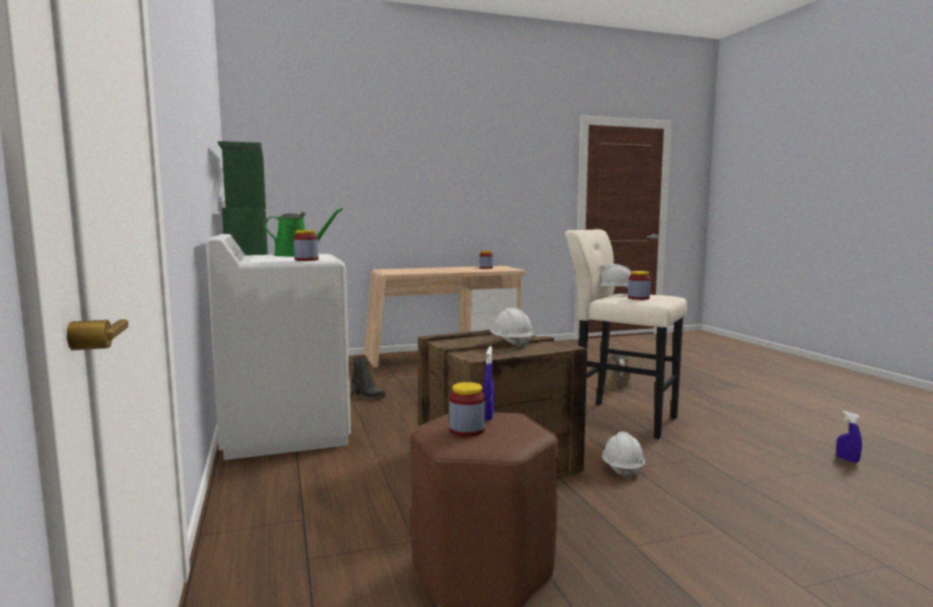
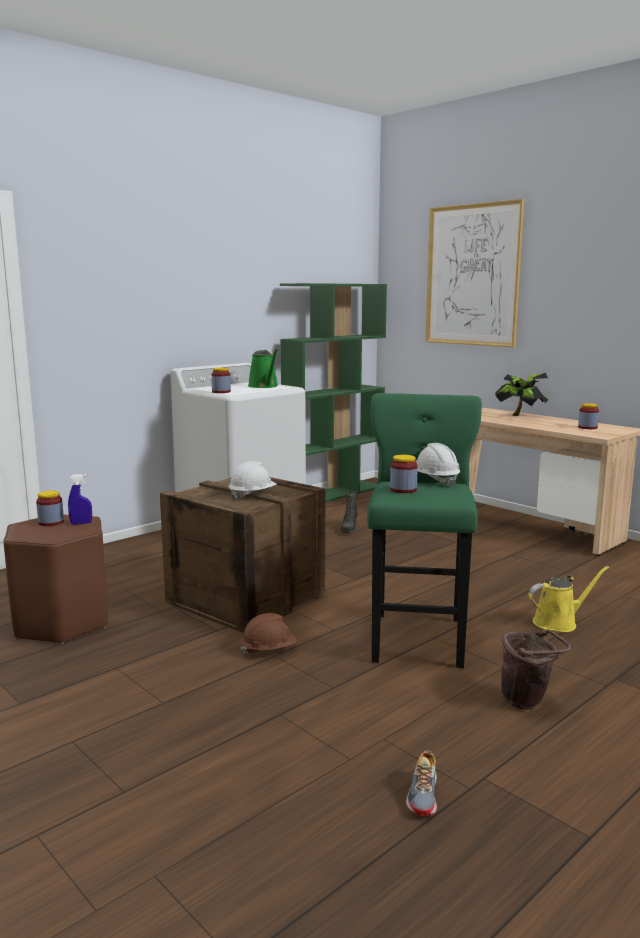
camera: 65 degrees right, 5 degrees up
beige stool [565,229,687,439] -> green stool [367,393,482,668]
white hard hat [602,432,645,479] -> brown hard hat [240,613,297,655]
brown watering can [604,341,633,390] -> yellow watering can [529,566,609,632]
blue spray bottle [836,411,862,463] -> shoe [406,750,437,816]
none -> picture [425,199,525,347]
none -> potted plant [495,373,548,416]
none -> brown bucket [501,629,571,710]

